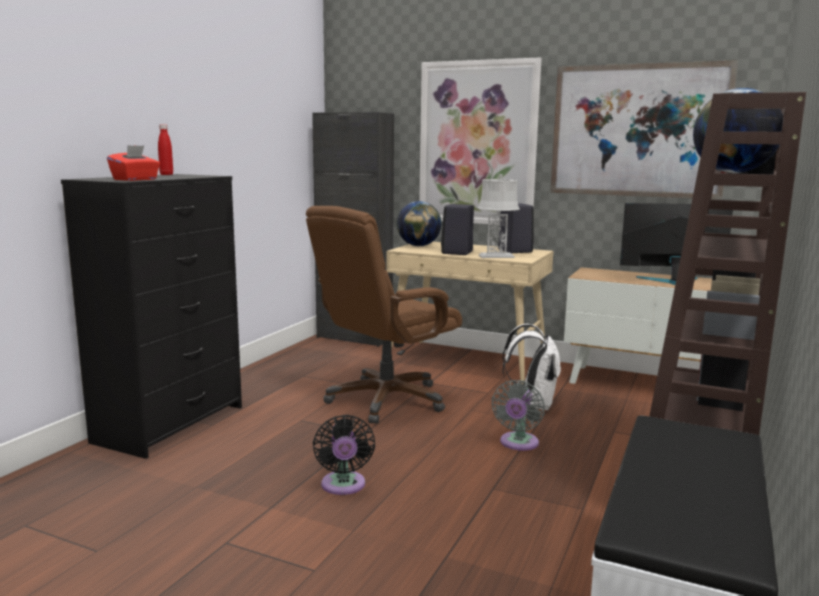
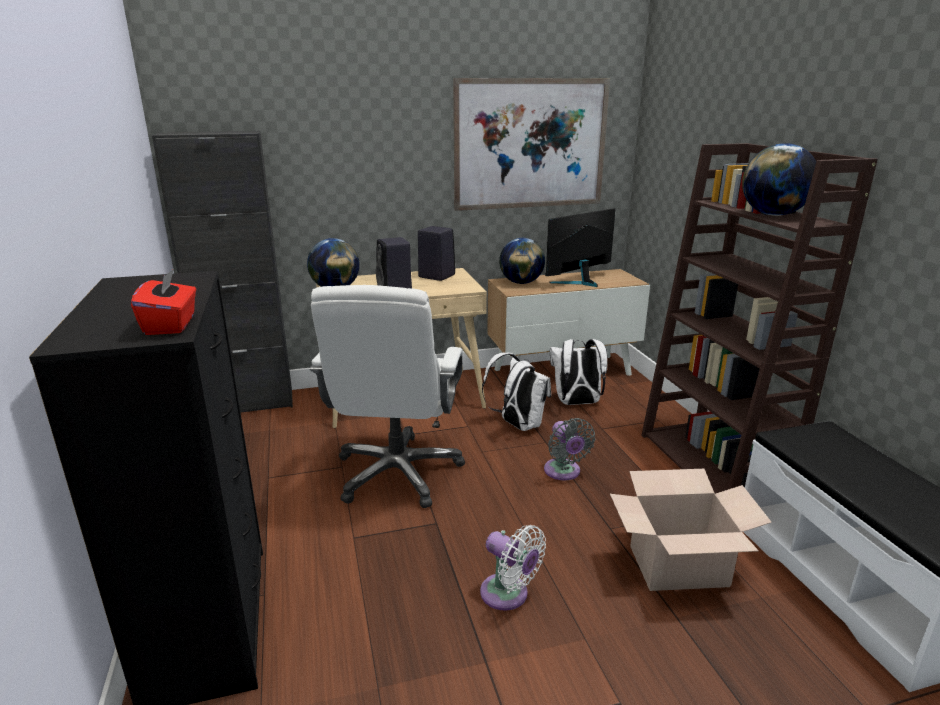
camera: 40 degrees left, 10 degrees up
red bottle [158,124,173,175] -> none
brown office chair [306,206,462,424] -> white office chair [309,285,465,508]
black fan [313,415,375,495] -> white fan [480,525,546,611]
picture [419,58,542,225] -> none
grey table lamp [478,174,520,258] -> none
none -> globe [499,238,545,284]
none -> white backpack [550,339,608,405]
none -> cardboard box [610,469,772,591]

